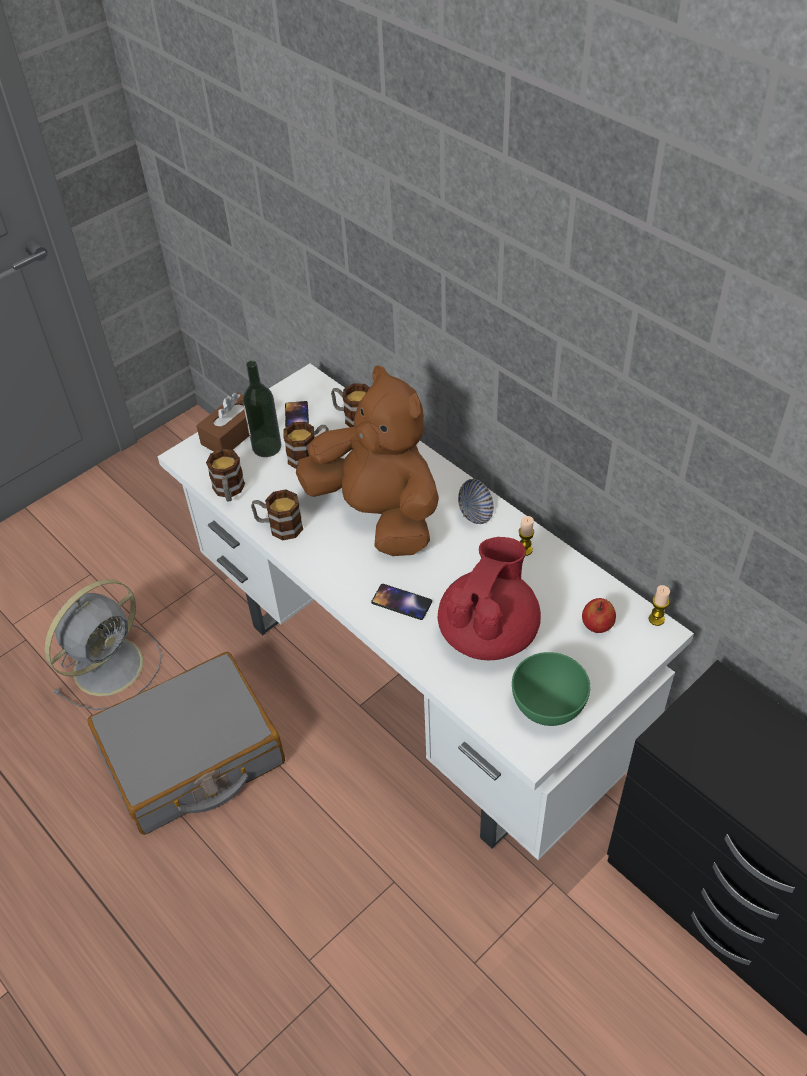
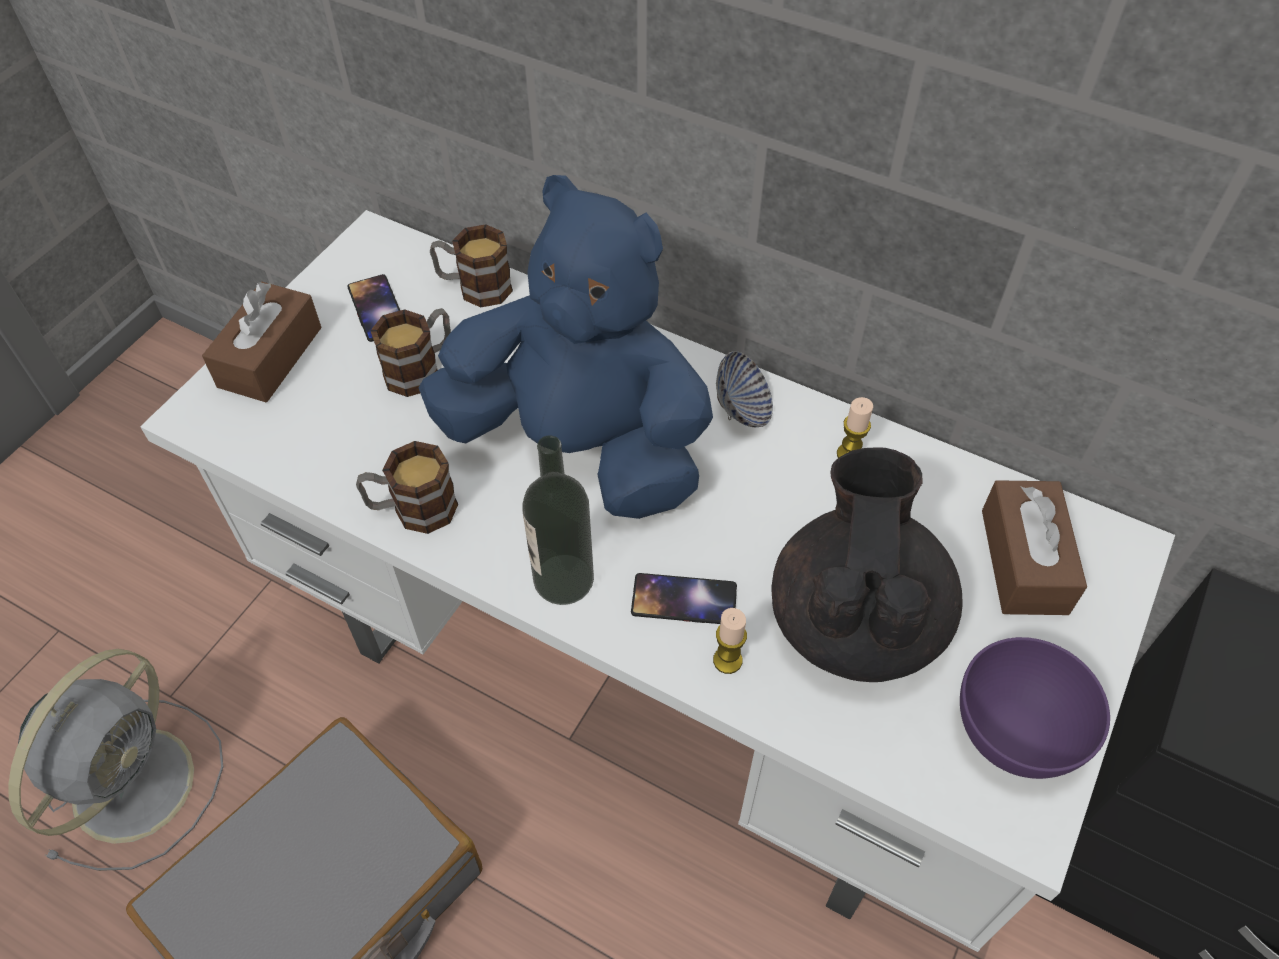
camera: 20 degrees left, 5 degrees up
mug [206,449,245,502] -> none
bottle [243,361,281,457] -> bottle moved to [522,435,594,605]
brown plush toy [296,366,439,556] -> blue plush toy [418,175,713,519]
red teapot [438,537,541,660] -> black teapot [771,447,963,682]
green bowl [512,652,590,726] -> purple bowl [960,637,1110,779]
apple [582,598,616,633] -> brown tissue box [982,480,1087,615]
candle [648,585,670,626] -> candle moved to [713,608,747,674]

